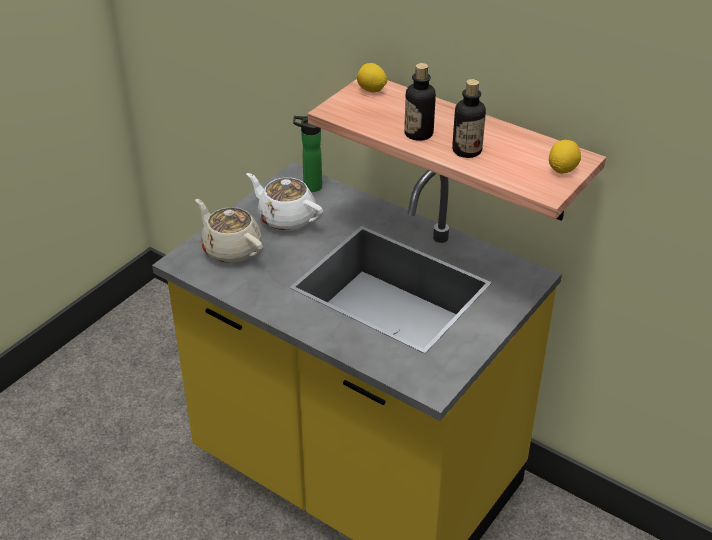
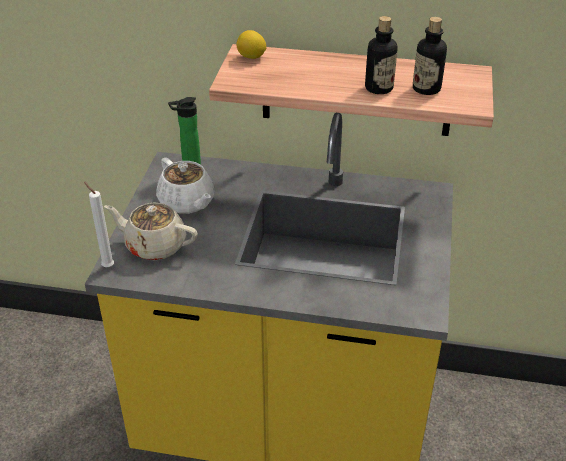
camera: 25 degrees left, 0 degrees up
white teapot [246,173,323,231] -> white teapot turned 135 degrees counterclockwise [156,158,214,214]
bottle [404,63,436,141] -> bottle moved to [413,17,447,95]
lemon [549,140,581,174] -> none
none -> white candle [84,181,114,267]

